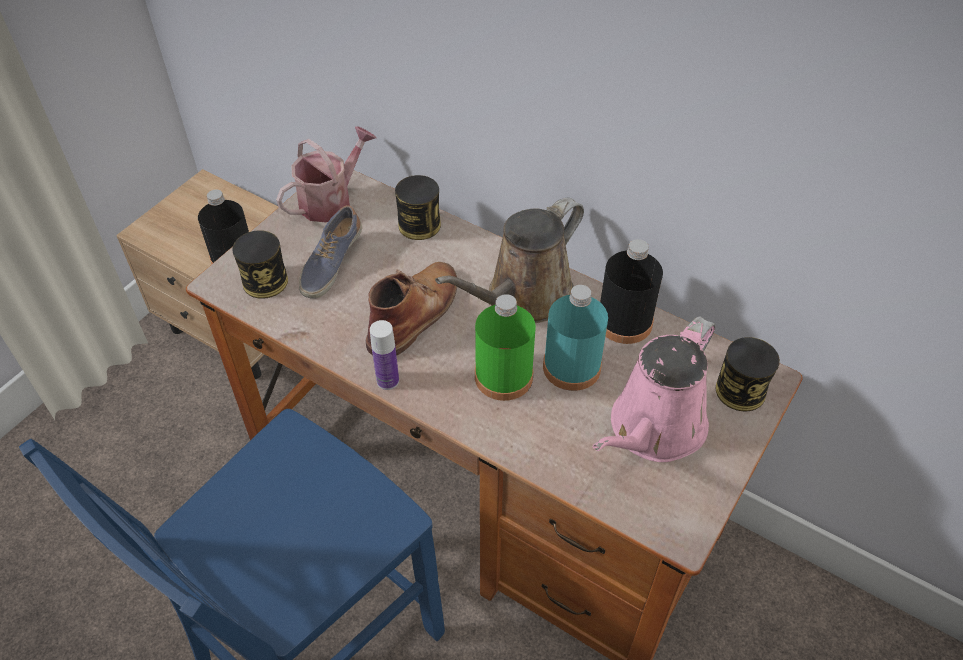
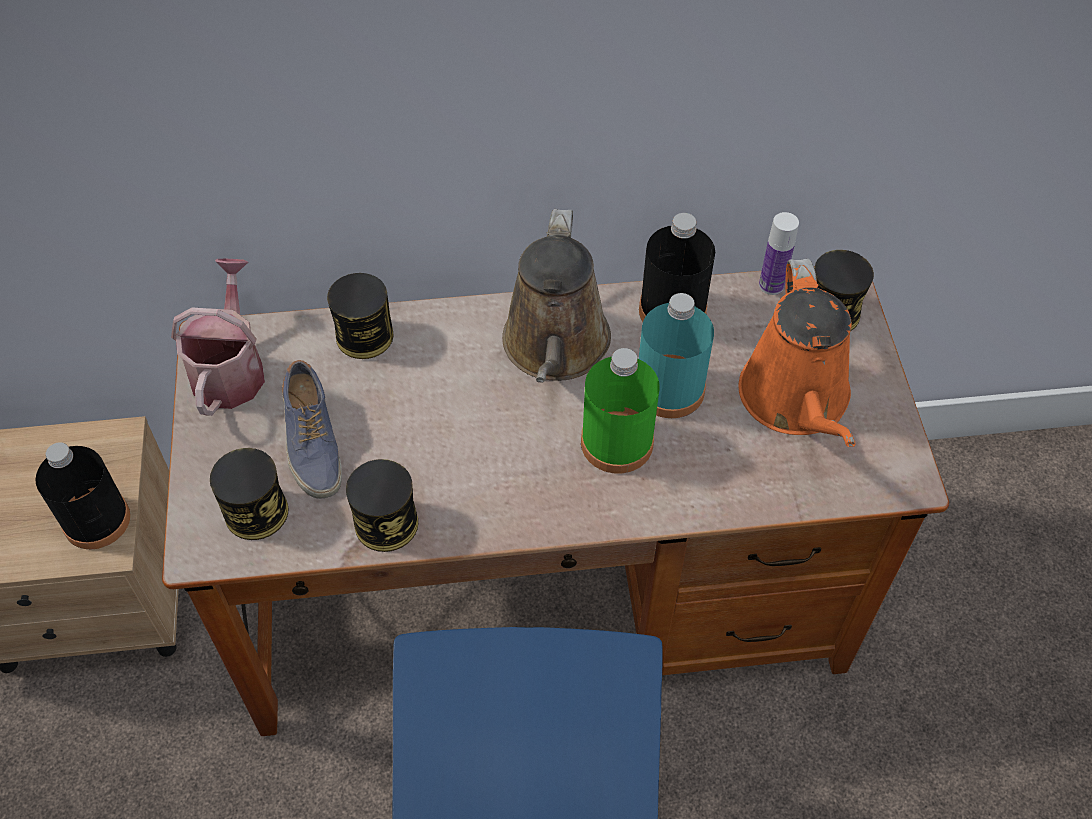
camera: 40 degrees left, 5 degrees up
brown boot [366,262,457,356] -> none
bottle [370,320,399,390] -> bottle moved to [759,212,799,295]
pink watering can [593,316,715,462] -> orange watering can [738,259,856,447]
none -> can [346,459,418,552]

